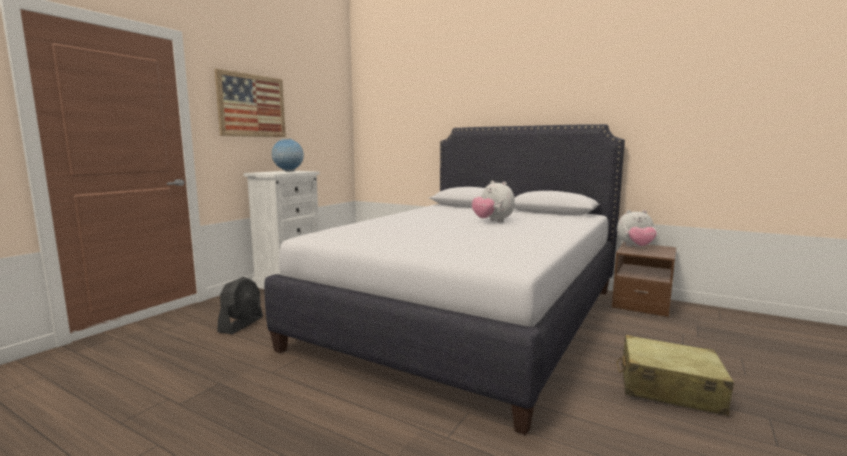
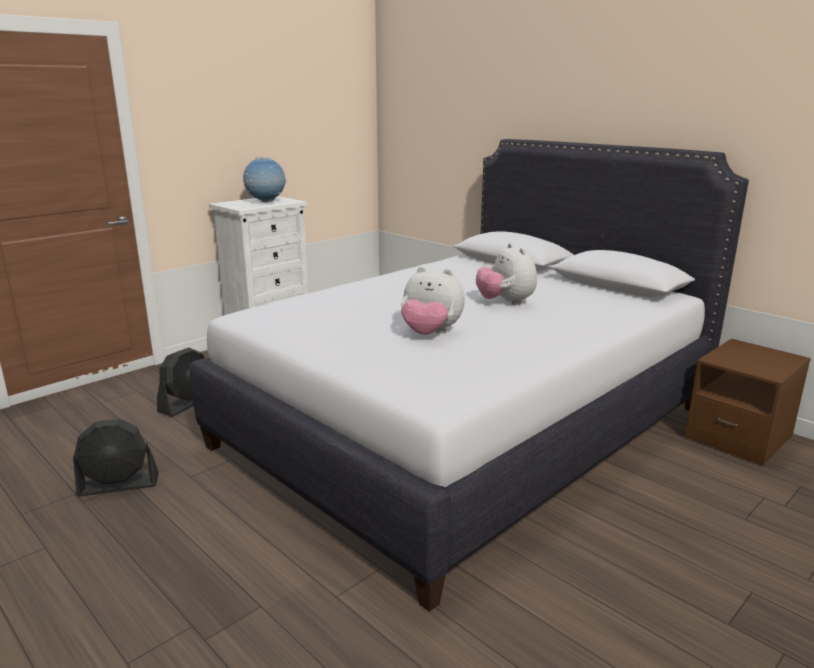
camera: 15 degrees right, 10 degrees up
picture [215,69,286,137] -> none
plush toy [617,210,657,247] -> plush toy moved to [401,267,465,335]
beige suitcase [617,335,734,416] -> none
none -> black fan [73,419,159,496]

